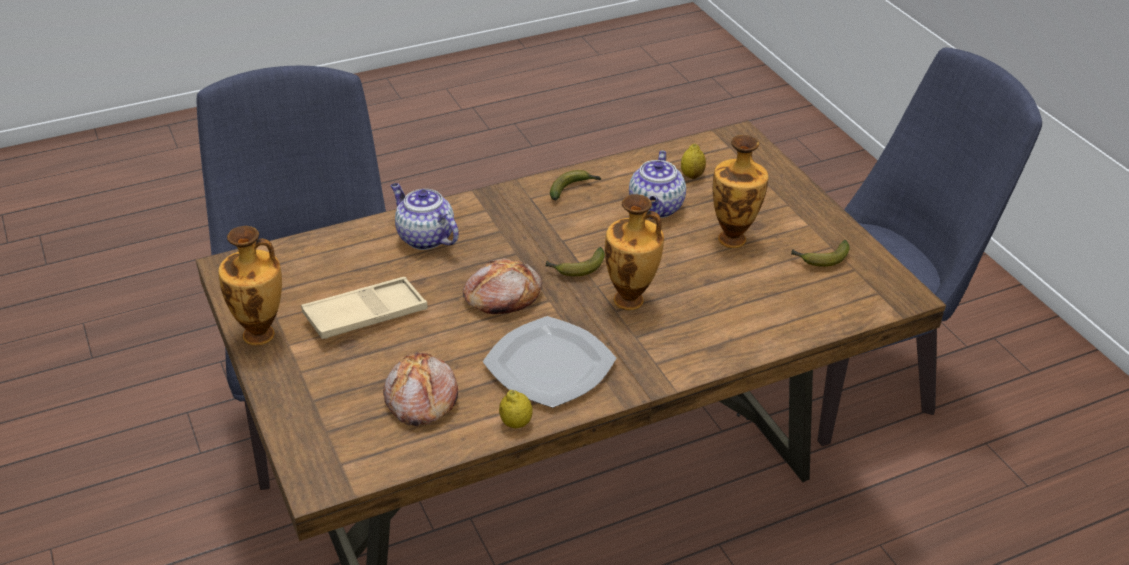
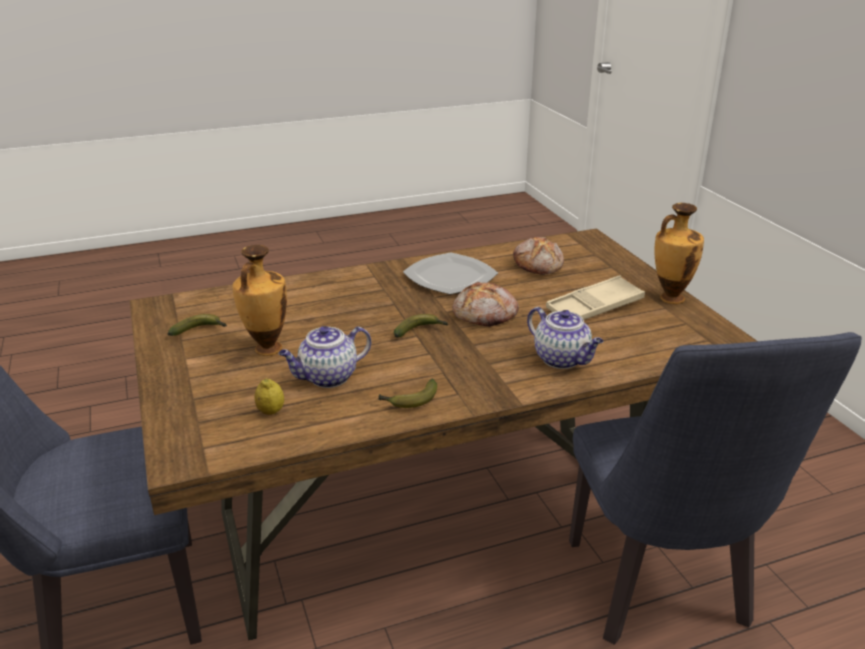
camera: 175 degrees left, 10 degrees down
lemon [499,390,533,428] -> none
vase [605,194,664,310] -> none
teapot [629,150,686,219] -> teapot turned 135 degrees counterclockwise [279,326,371,388]

